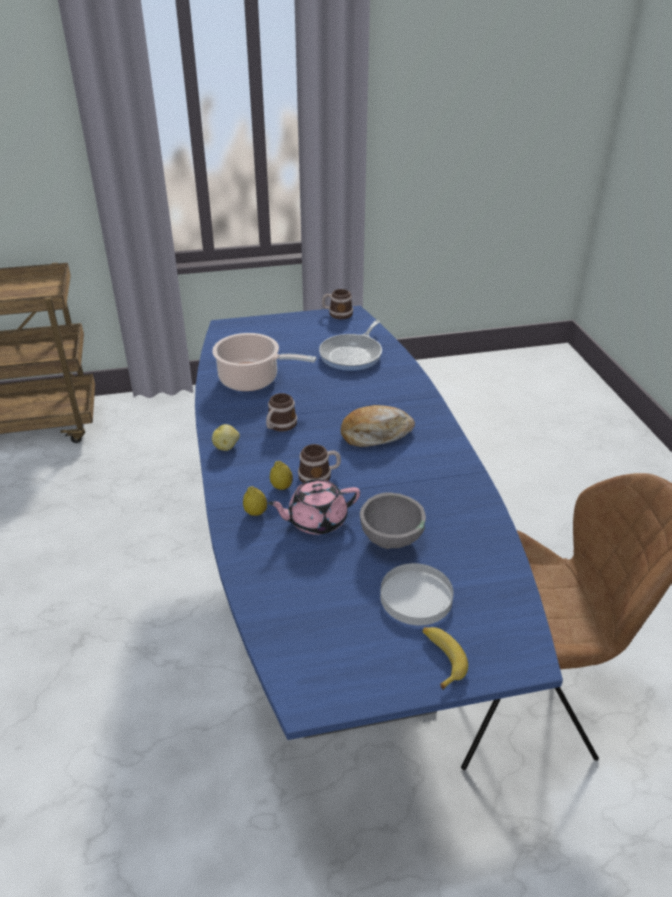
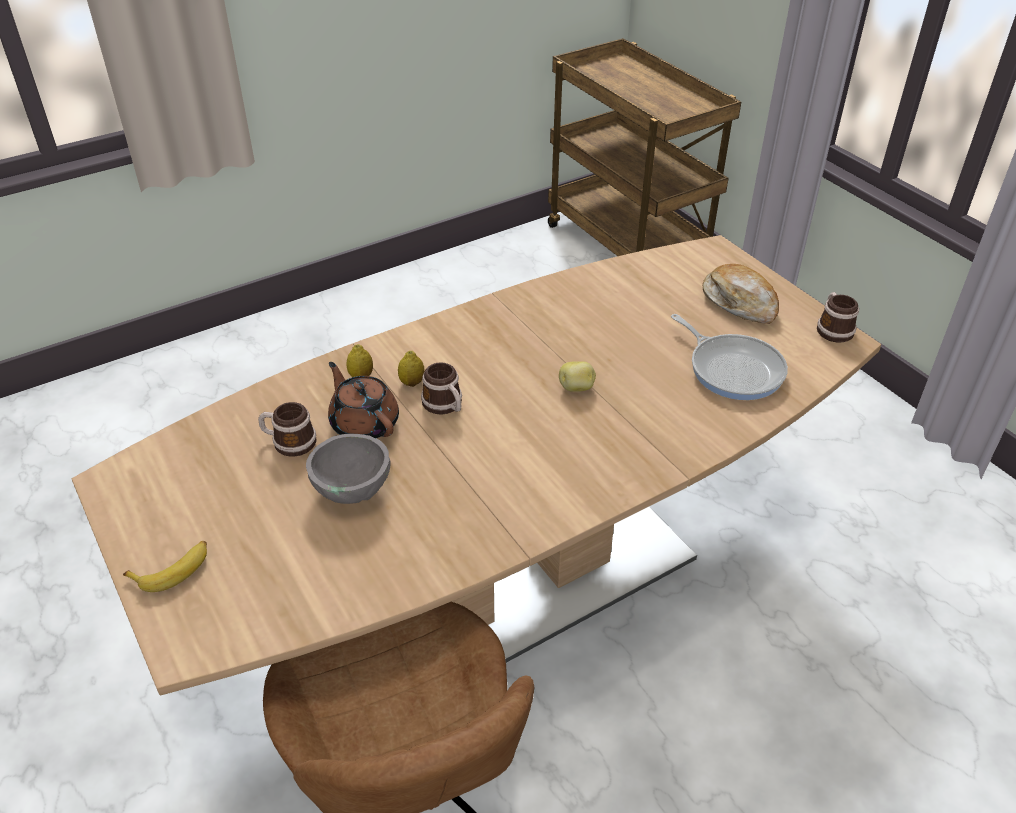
camera: 70 degrees right, 5 degrees up
blue dining table [195,306,563,740] -> brown dining table [72,235,881,696]
cooking pot [212,333,317,391] -> none
potato [212,424,240,451] -> potato moved to [559,361,596,392]
mug [266,393,297,432] -> mug moved to [258,402,317,457]
pink teapot [267,479,360,535] -> brown teapot [328,362,399,438]
frying pan [319,320,382,371] -> frying pan turned 135 degrees counterclockwise [671,314,788,400]
bread [341,405,415,447] -> bread moved to [703,264,779,324]
white plate [380,563,454,625] -> none

